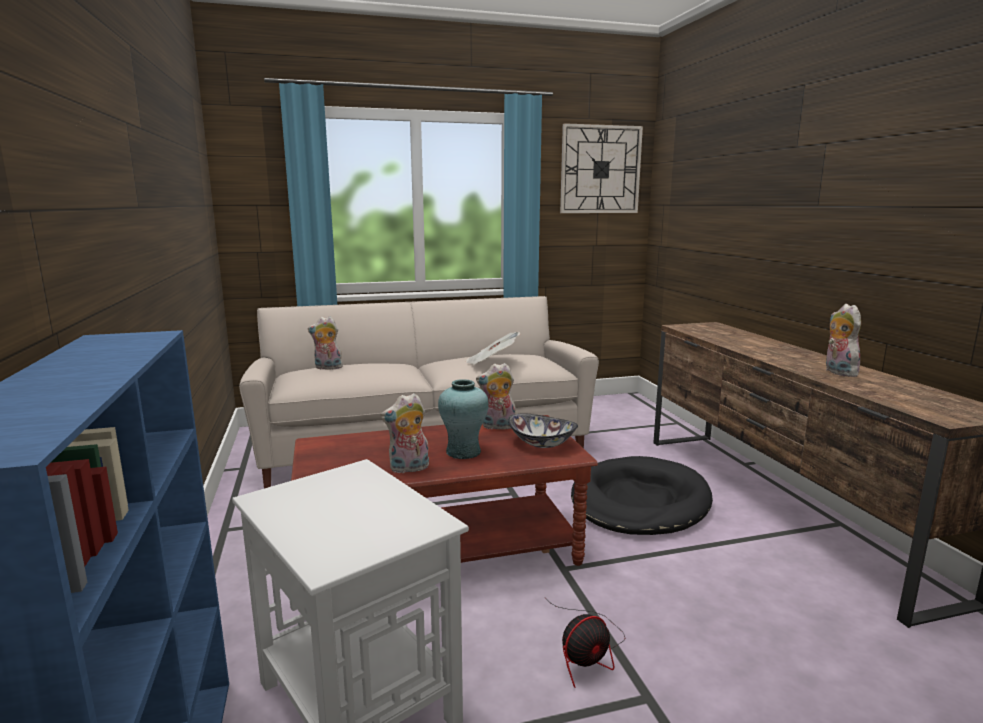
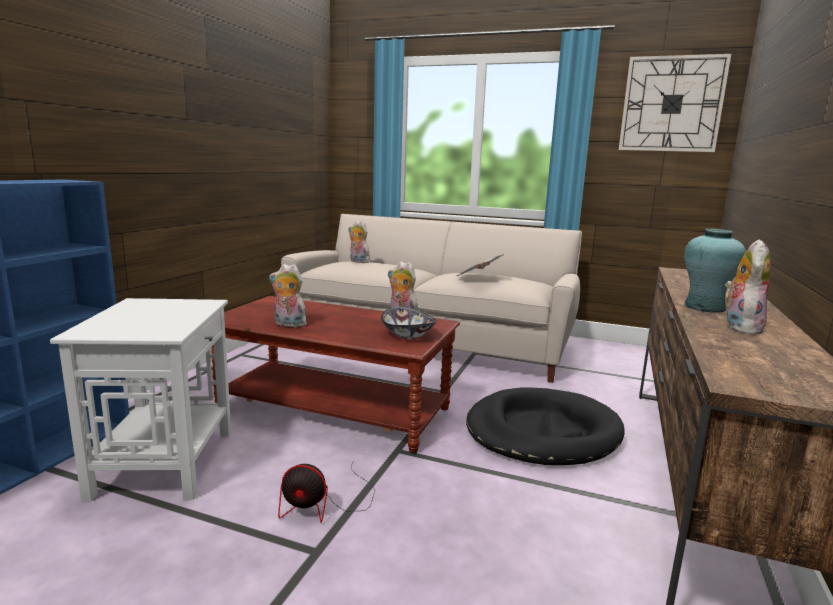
camera: 35 degrees right, 0 degrees up
turquoise vase [438,379,489,459] -> turquoise vase moved to [684,229,746,313]

